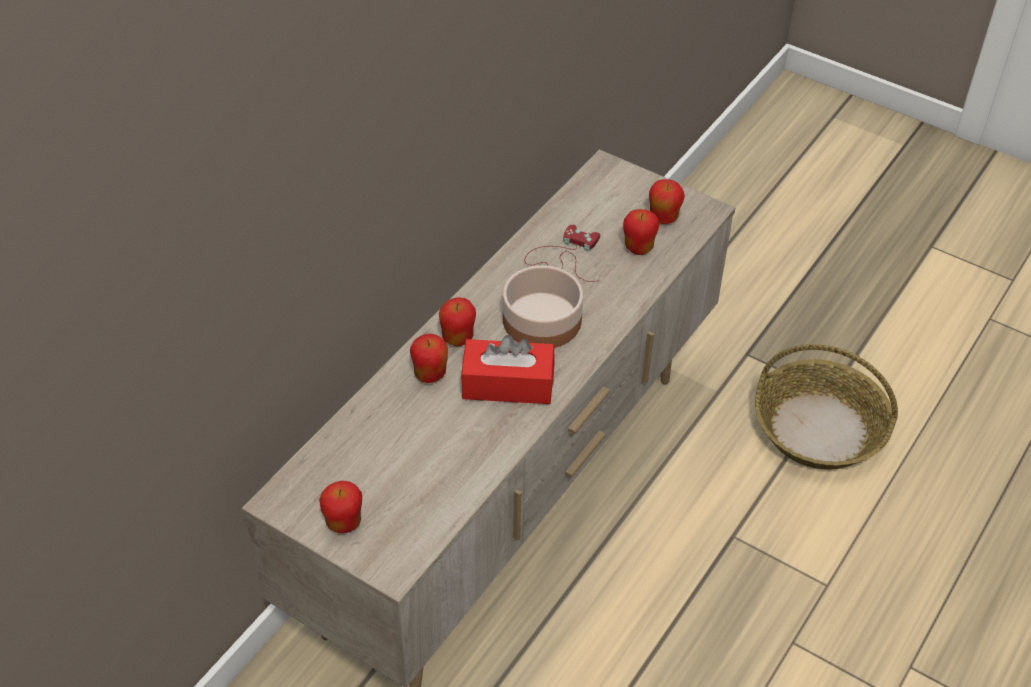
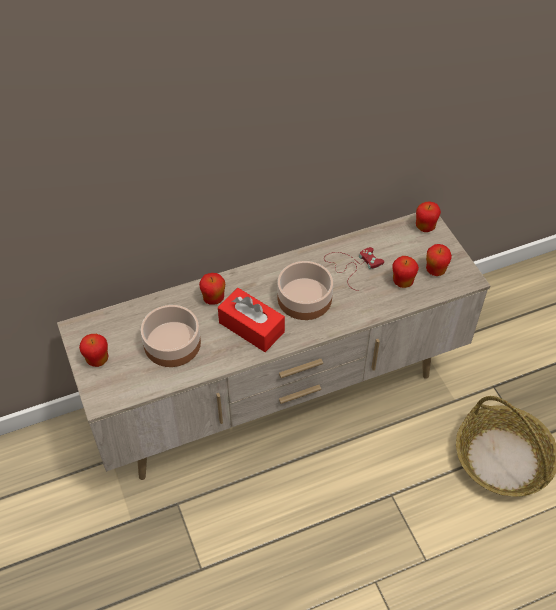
camera: 35 degrees right, 5 degrees up
apple [439,297,476,346] -> apple moved to [416,202,441,232]
none -> bowl [140,305,201,367]

